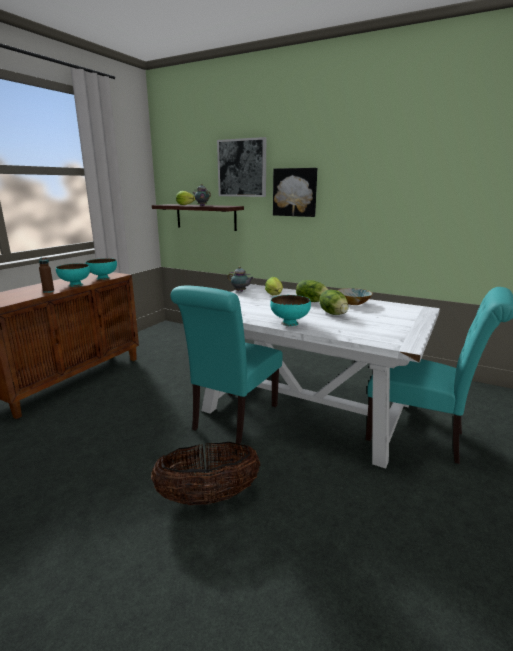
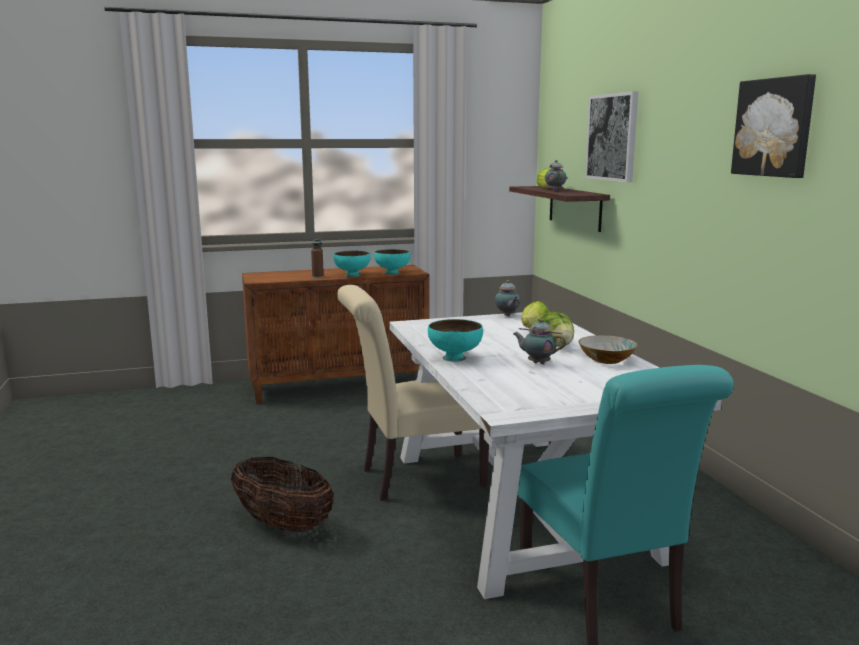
camera: 45 degrees right, 5 degrees down
turquoise chair [170,286,283,444] -> beige chair [337,285,489,501]
picture [273,168,317,217] -> picture moved to [731,74,816,178]
lettuce [319,290,349,315] -> teapot [513,319,566,364]

